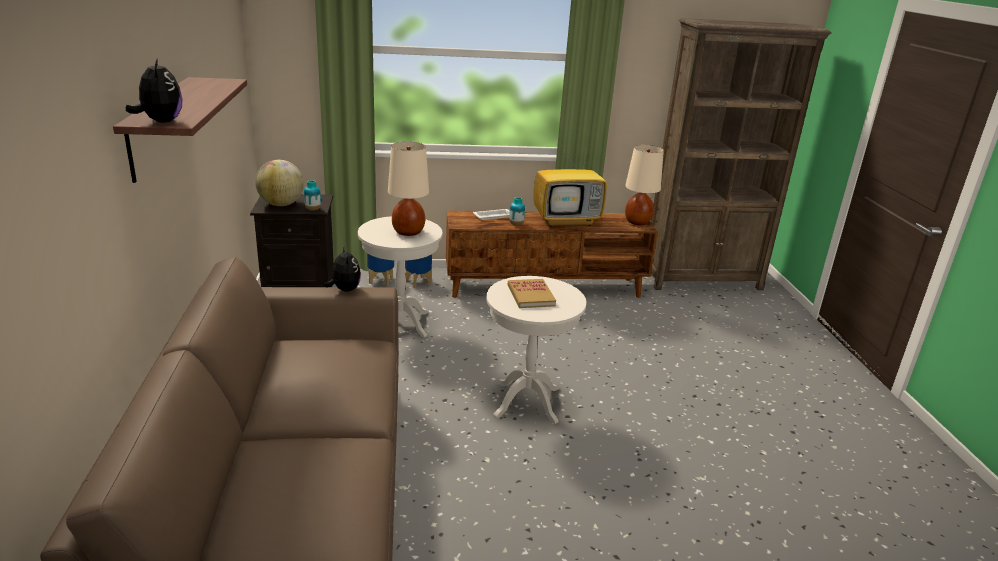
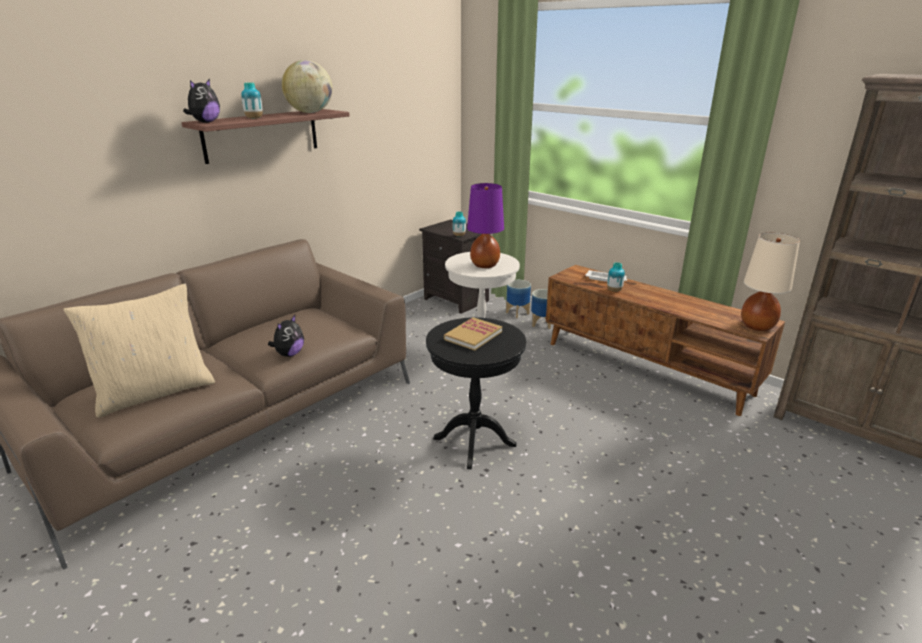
camera: 50 degrees right, 0 degrees up
globe [255,160,304,206] -> globe moved to [282,60,333,113]
plush toy [324,245,361,292] -> plush toy moved to [268,315,304,357]
beige table lamp [388,142,429,236] -> purple table lamp [467,183,504,268]
white side table [486,276,586,424] -> black side table [426,317,526,469]
television [534,141,607,227] -> none
none -> beige pillow [63,284,215,418]
none -> vase [241,82,263,119]

